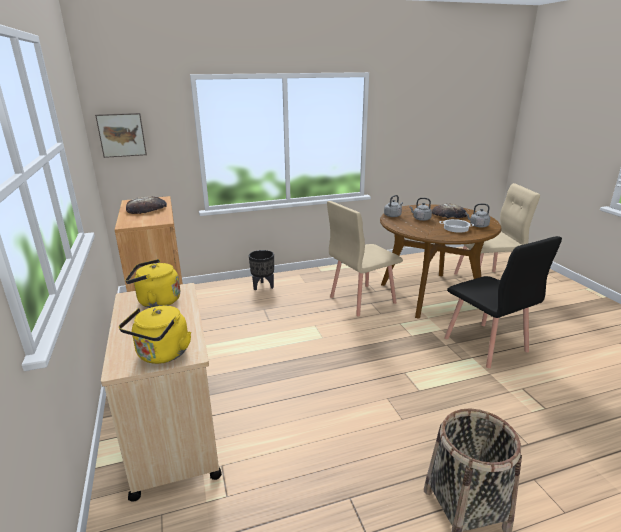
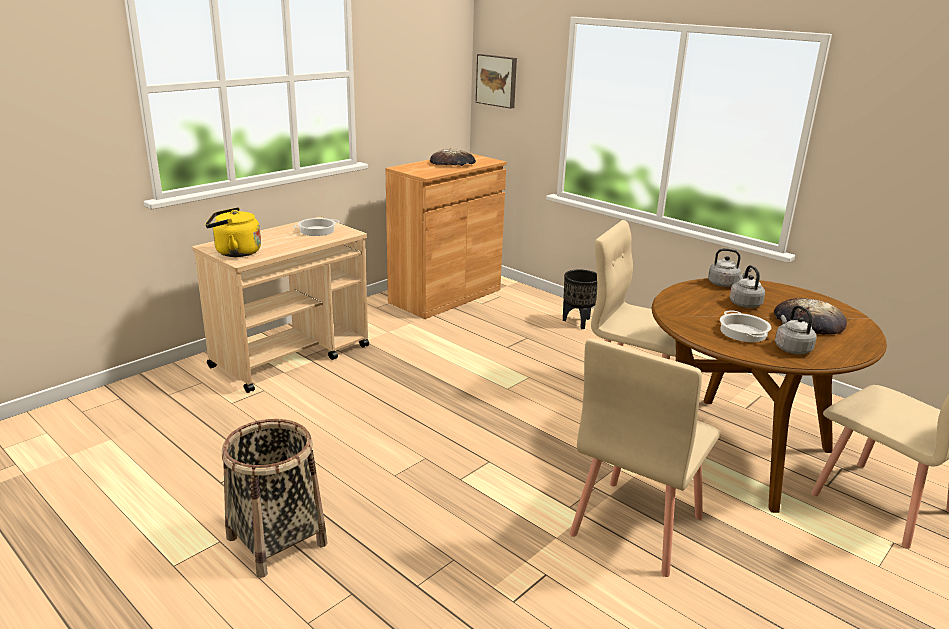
camera: 60 degrees right, 0 degrees up
yellow kettle [125,259,180,308] -> cooking pot [293,218,339,236]
black chair [444,236,562,368] -> beige chair [569,338,720,577]

